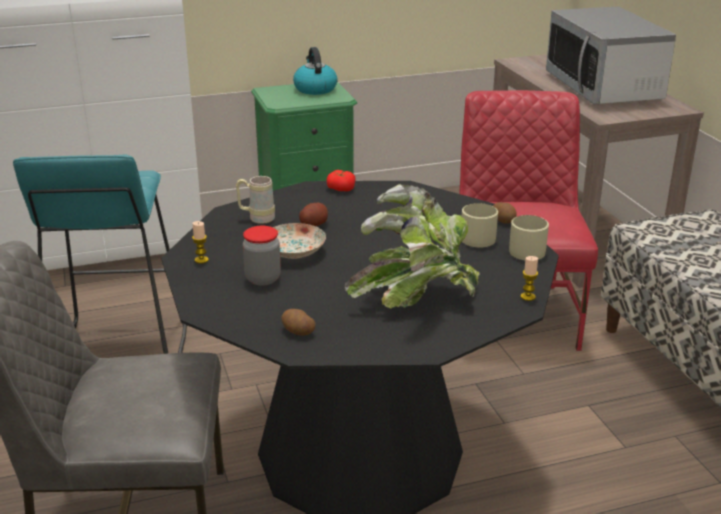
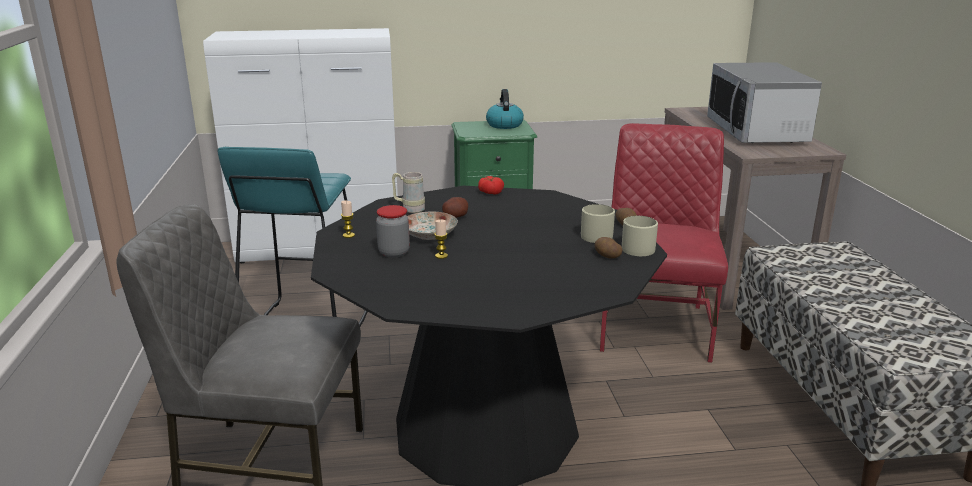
camera: 10 degrees right, 5 degrees down
potato [281,309,315,336] -> potato moved to [594,237,622,259]
potted plant [345,184,480,309] -> none
candle [520,256,538,301] -> candle moved to [434,220,448,259]

